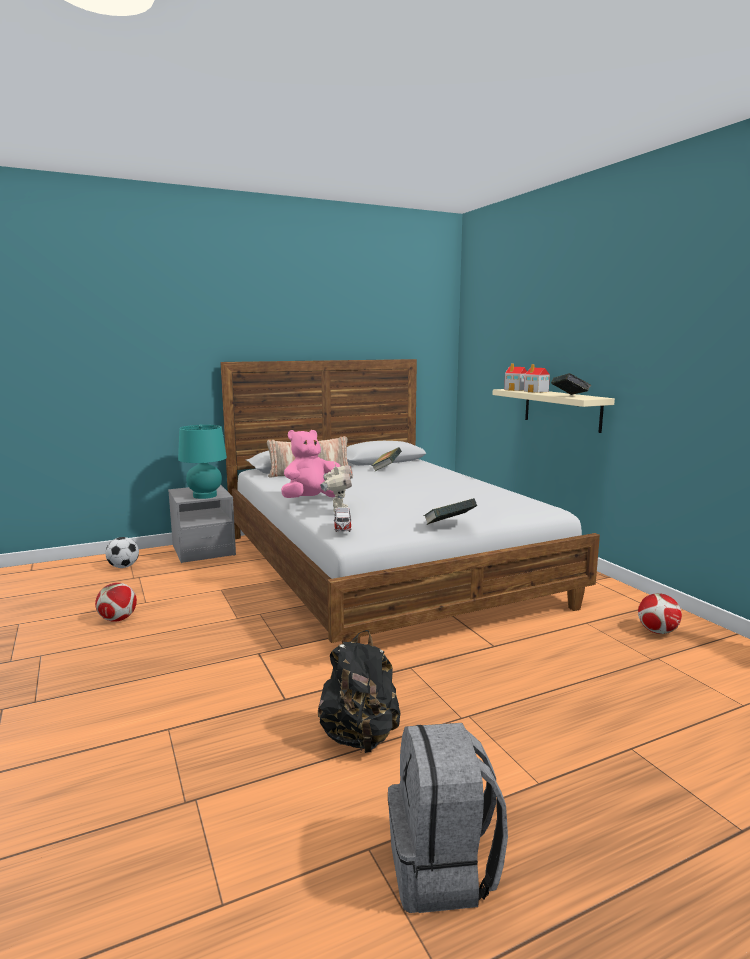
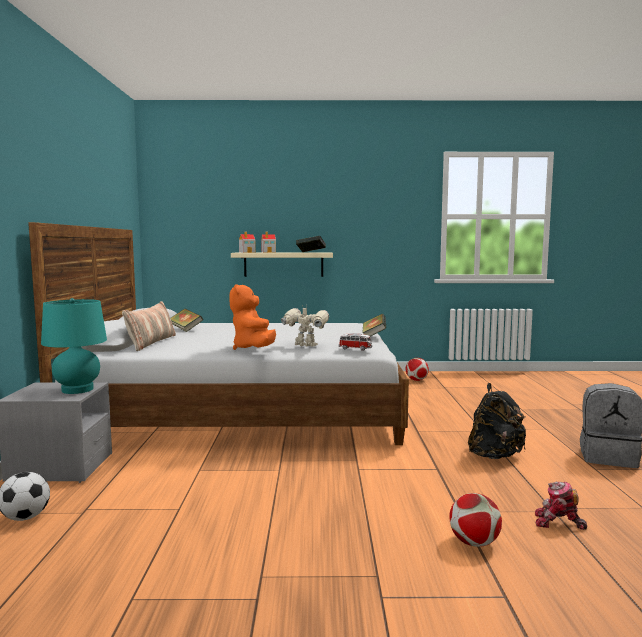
camera: 65 degrees left, 5 degrees down
football [95,583,137,622] -> football moved to [449,493,502,547]
pink plush toy [281,430,340,498] -> orange plush toy [229,284,276,350]
none -> toy robot [535,482,587,530]

